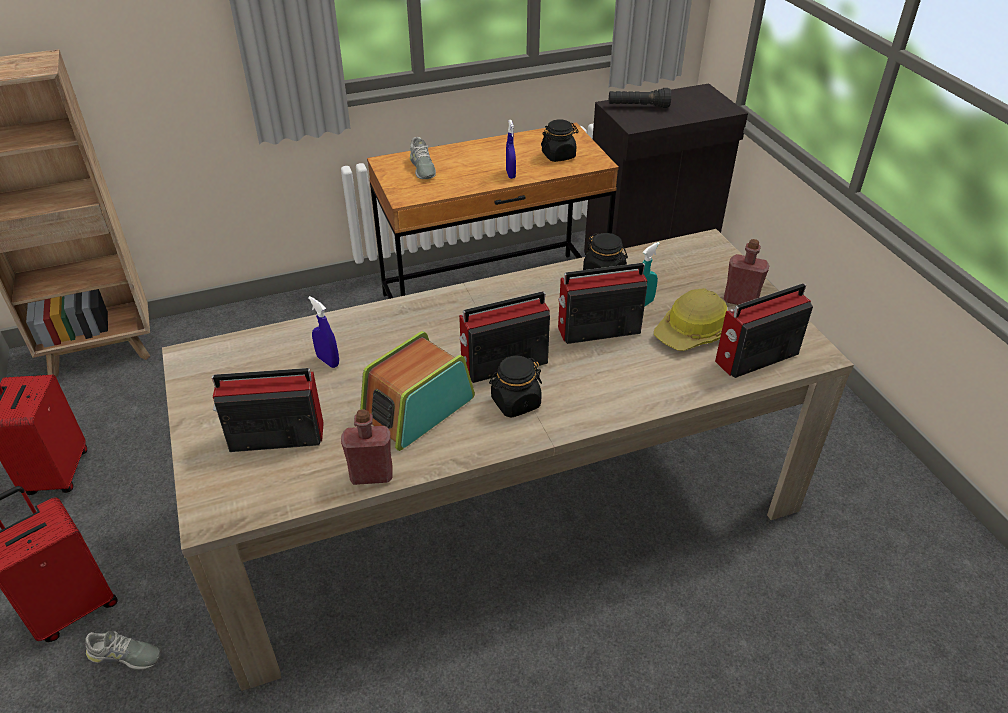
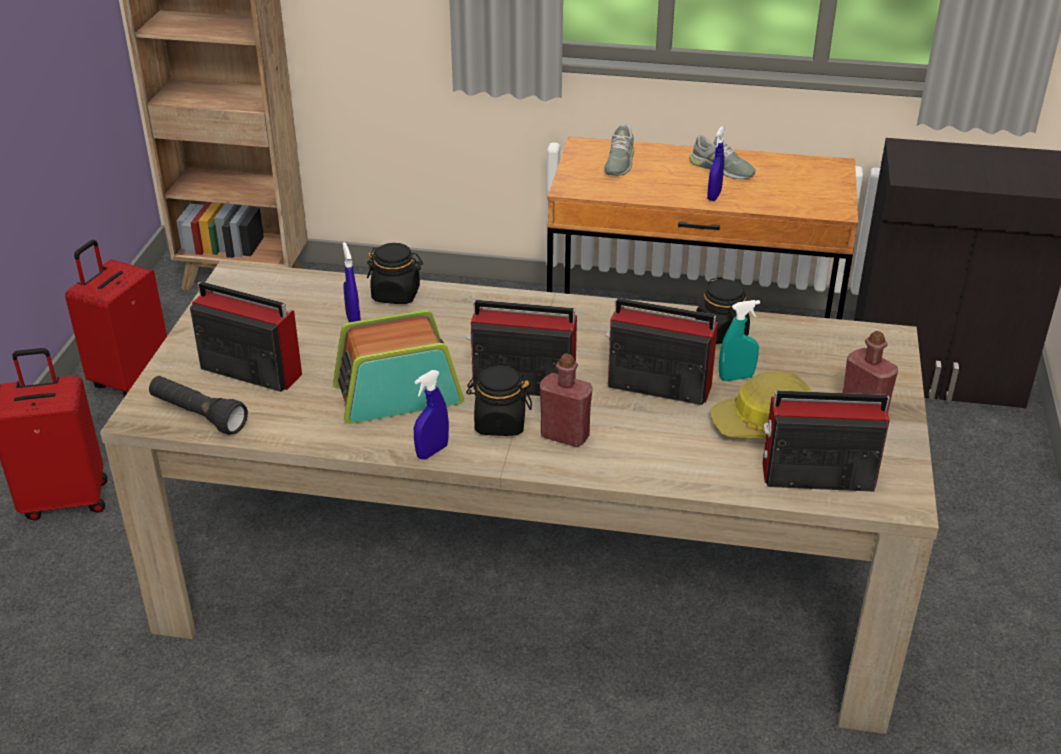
camera: 30 degrees right, 5 degrees down
grey shoe [85,631,161,670] -> grey shoe moved to [689,135,756,179]
red bottle [341,409,393,485] -> red bottle moved to [540,353,592,447]
black jar [541,120,579,162] -> black jar moved to [367,243,423,304]
black flashlight [609,88,671,108] -> black flashlight moved to [149,376,248,435]
none -> blue spray bottle [414,370,449,459]

